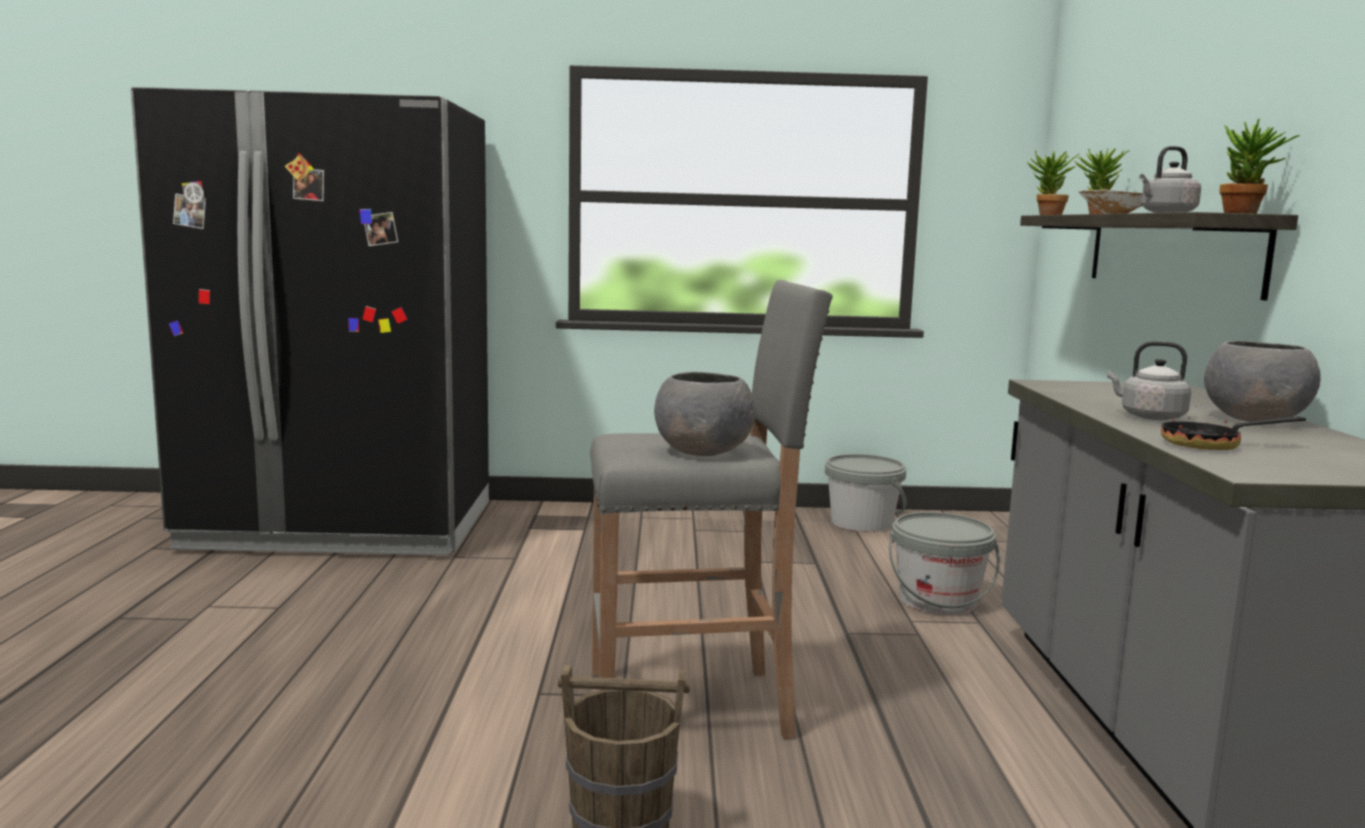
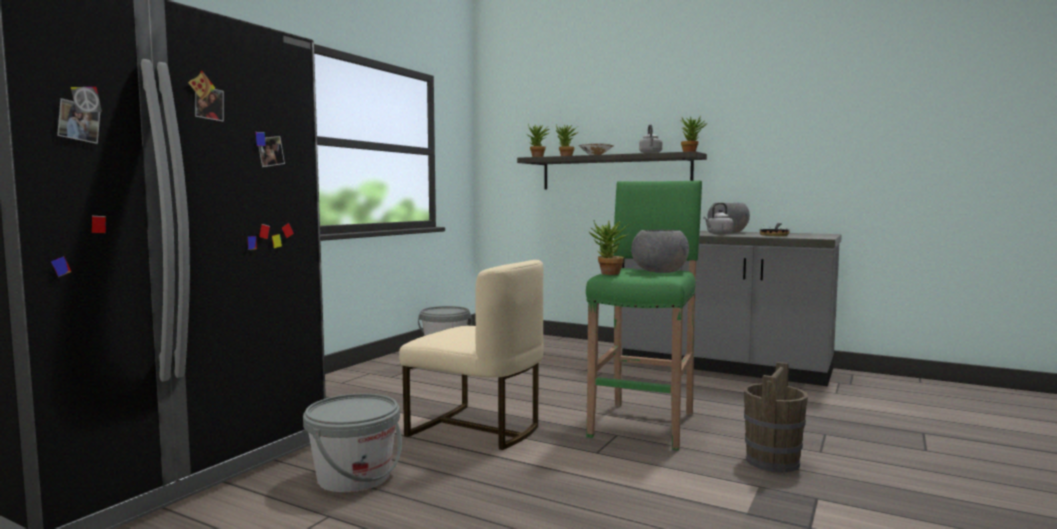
camera: 60 degrees left, 5 degrees down
grey stool [590,280,833,739] -> green stool [586,180,702,451]
grey bucket [889,512,1000,615] -> grey bucket moved to [303,394,402,493]
none -> beige chair [399,260,544,450]
none -> potted plant [588,220,629,275]

